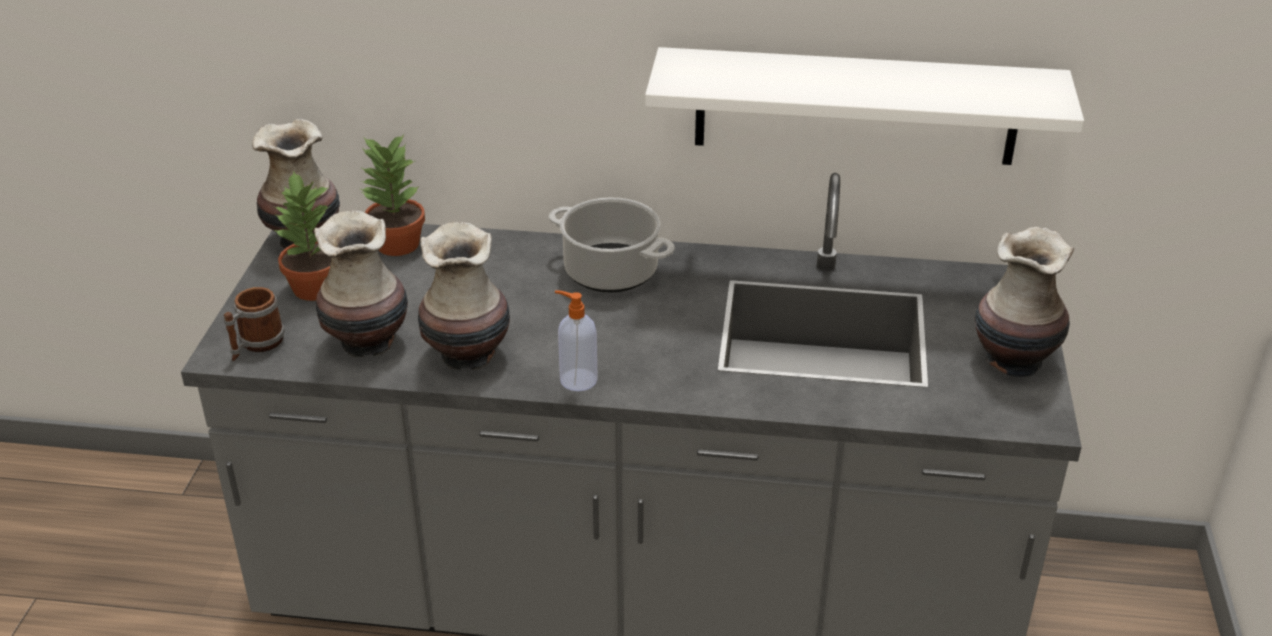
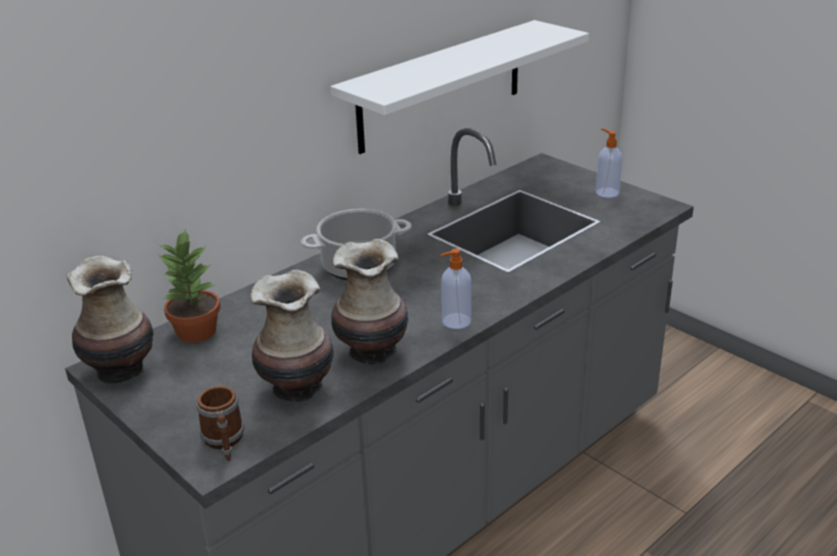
camera: 50 degrees left, 5 degrees down
potted plant [274,170,331,301] -> none
vase [975,227,1074,377] -> soap dispenser [596,128,623,198]

